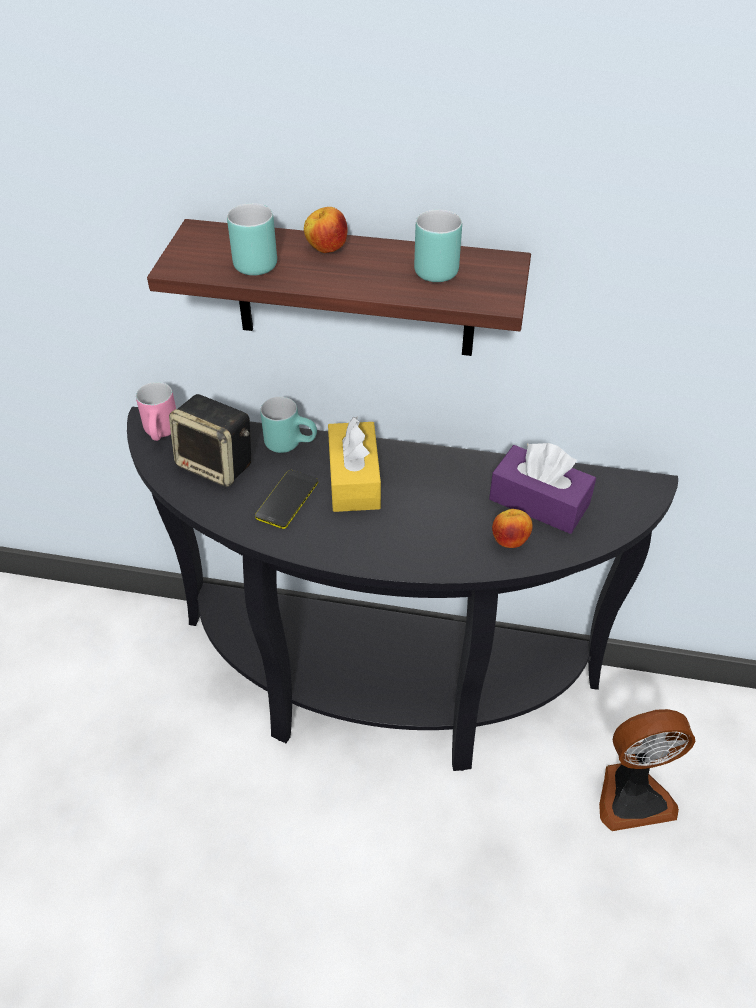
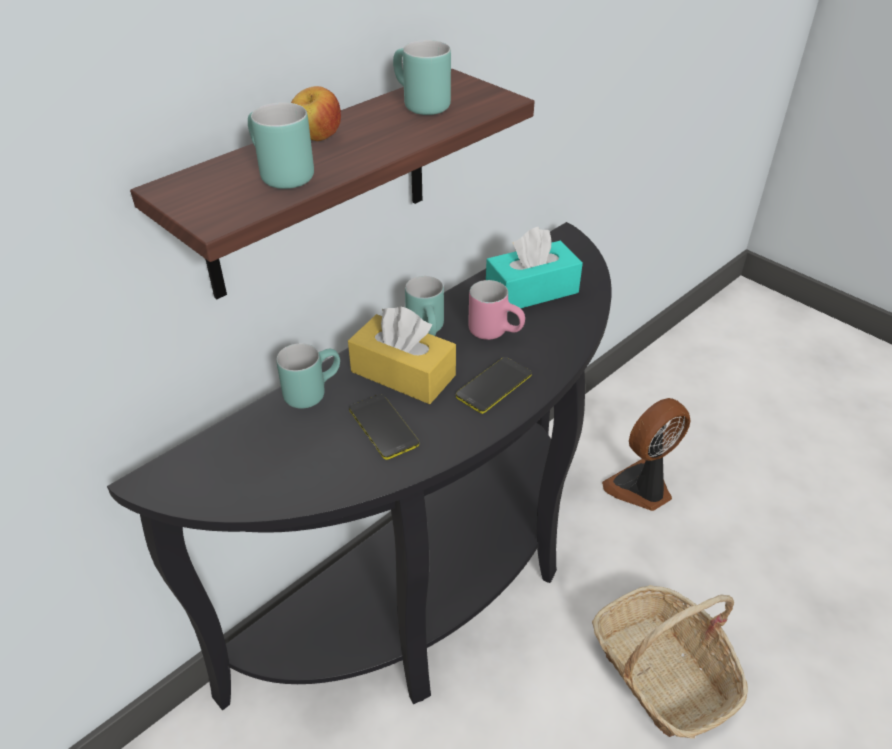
camera: 55 degrees left, 5 degrees down
pink mug [136,382,176,441] -> pink mug moved to [468,280,525,340]
speaker [169,394,251,487] -> none
purple tissue box [489,443,596,534] -> turquoise tissue box [486,227,583,312]
apple [492,509,533,548] -> none
fan [599,709,695,831] -> fan turned 150 degrees counterclockwise [602,398,690,511]
none -> turquoise mug [405,276,444,336]
none -> phone [456,357,532,414]
none -> basket [592,585,748,739]

